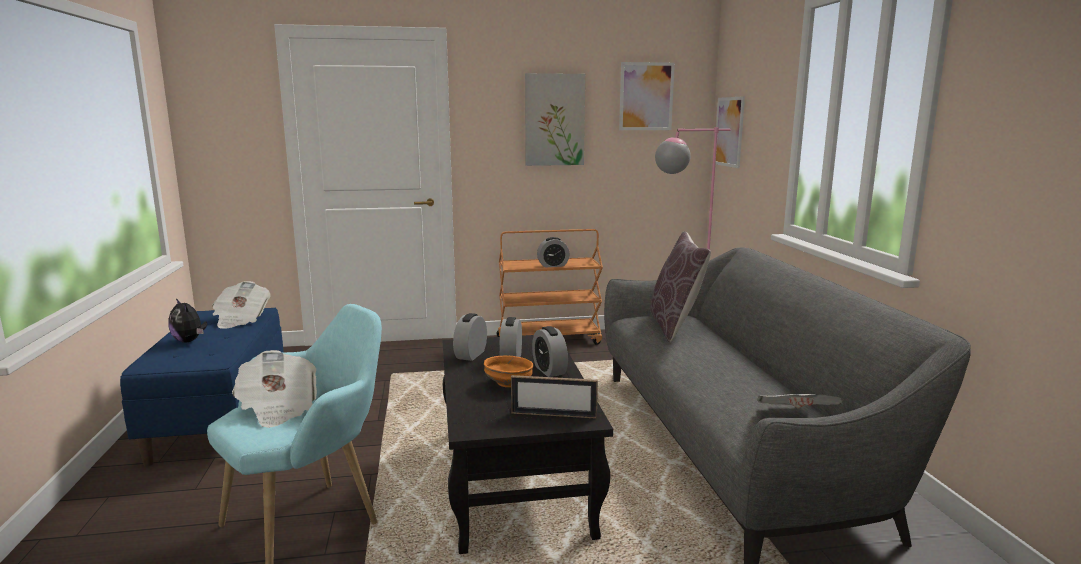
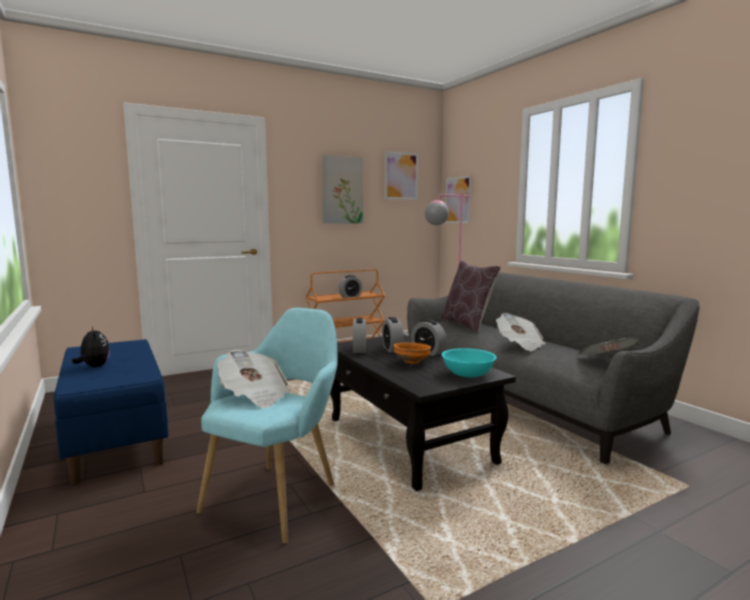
camera: 20 degrees left, 5 degrees down
plush toy [169,298,207,343] -> plush toy turned 150 degrees counterclockwise [72,327,110,367]
newspaper [213,281,271,329] -> newspaper moved to [496,313,546,351]
picture frame [511,375,598,419] -> turquoise bowl [442,348,497,377]

